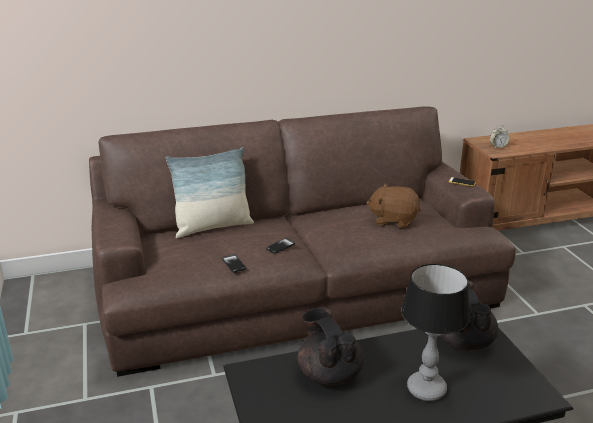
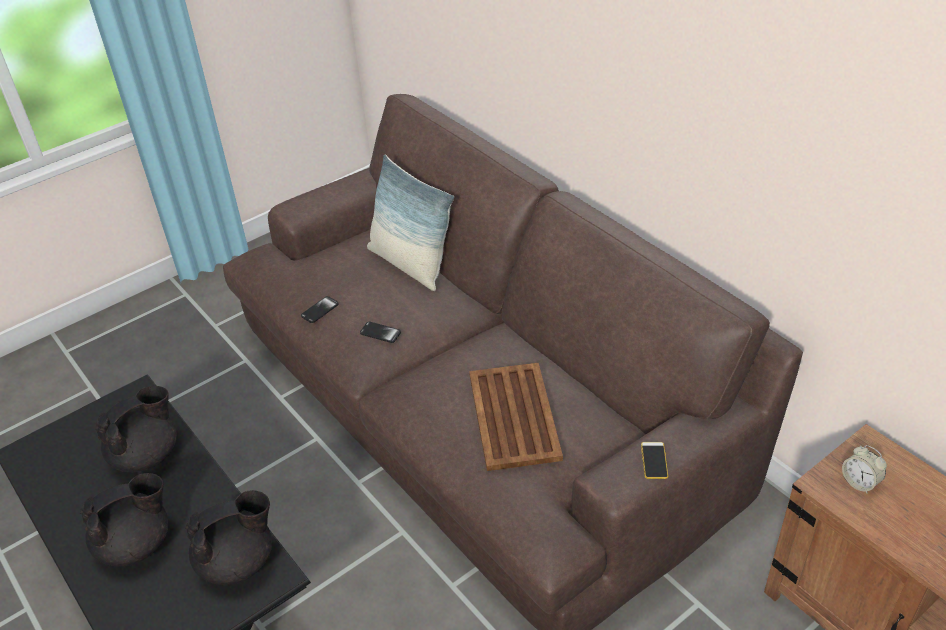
camera: 70 degrees right, 15 degrees up
brown plush toy [367,184,421,228] -> brown tray [469,362,563,471]
table lamp [401,264,470,401] -> black teapot [80,473,168,566]

